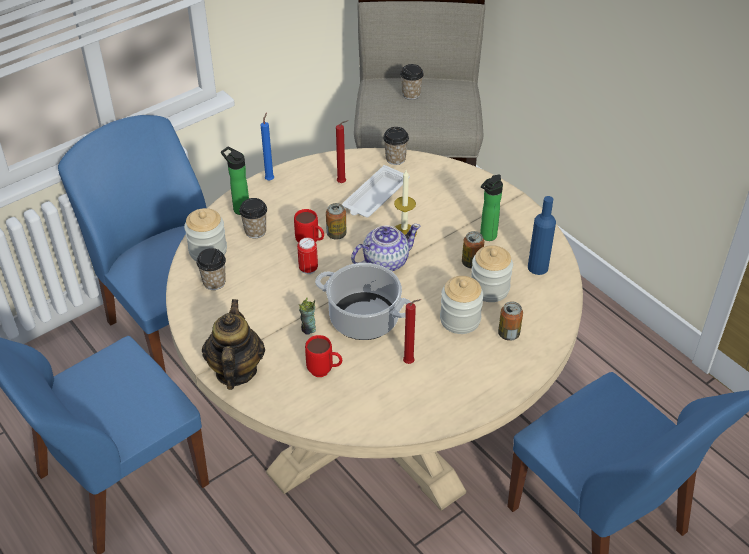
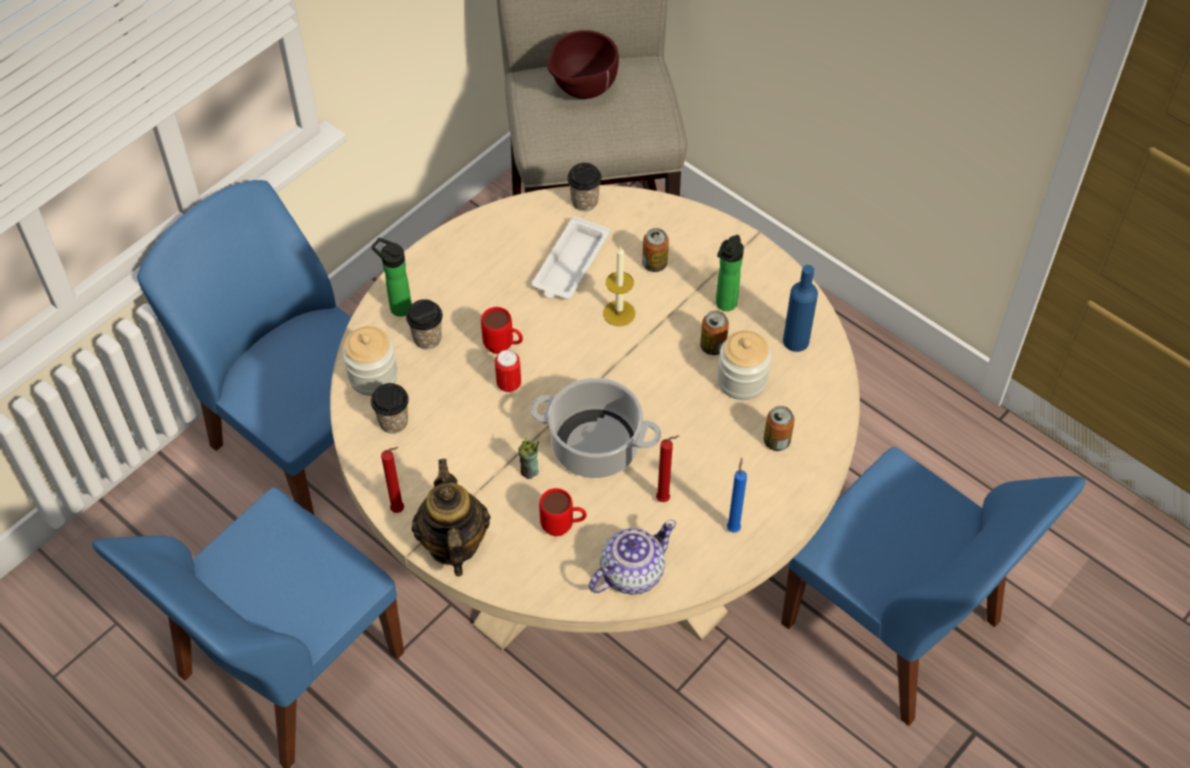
camera: 10 degrees left, 10 degrees up
blue candle [261,113,274,181] -> blue candle moved to [727,458,747,533]
can [326,203,346,240] -> can moved to [642,228,669,272]
red candle [336,120,348,183] -> red candle moved to [381,447,404,513]
teapot [351,224,420,271] -> teapot moved to [589,520,676,595]
cup [400,64,424,100] -> brown bowl [547,30,619,99]
jar [440,276,484,334] -> none

